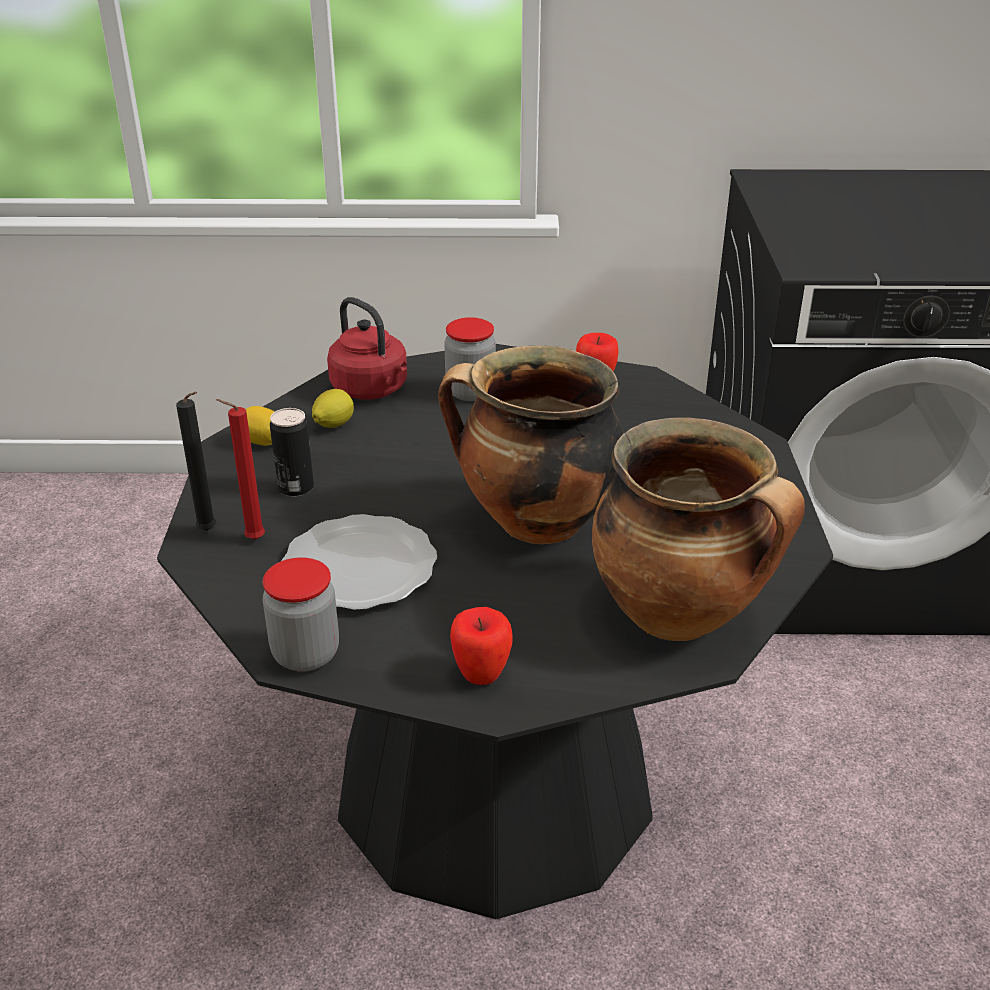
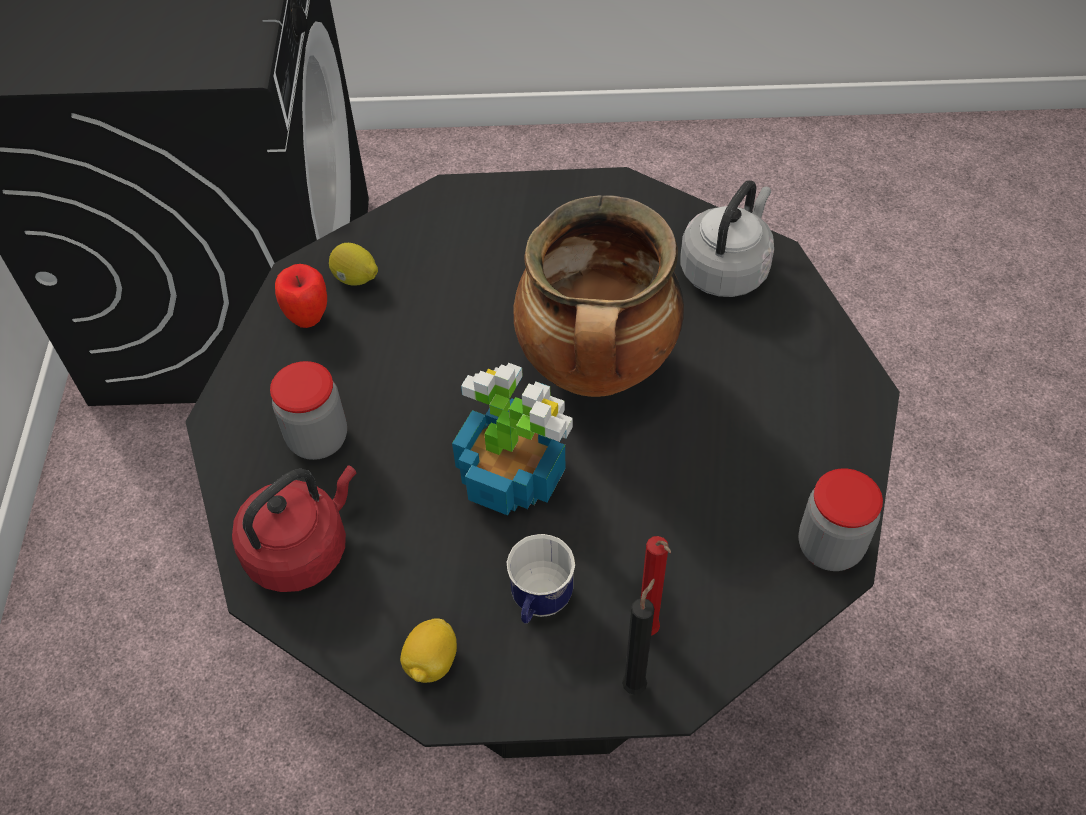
camera: 90 degrees left, 20 degrees up
can [270,408,314,497] -> mug [507,534,575,624]
plate [281,514,437,610] -> none
lemon [312,389,354,428] -> lemon moved to [329,243,378,286]
apple [450,607,513,685] -> none
cooking pot [592,417,805,641] -> grey kettle [681,180,774,297]
none -> potted plant [452,363,573,516]

